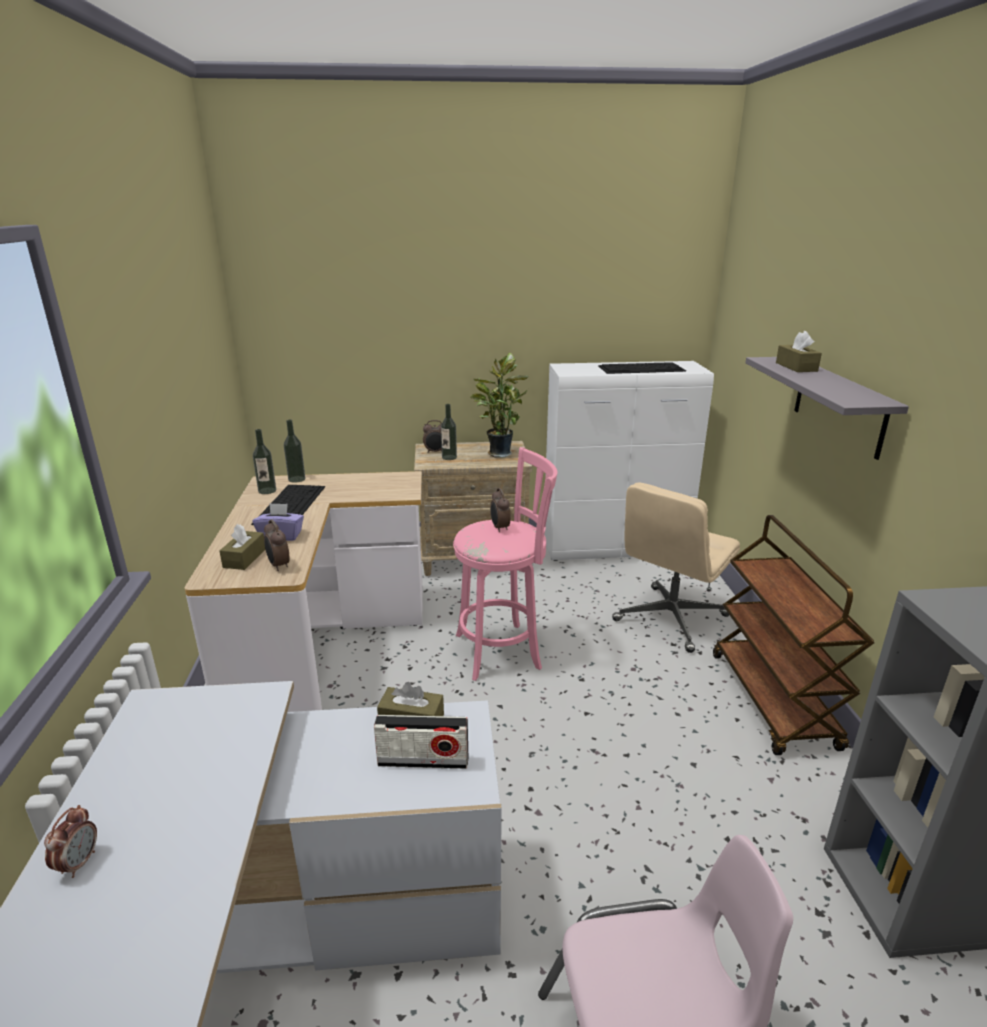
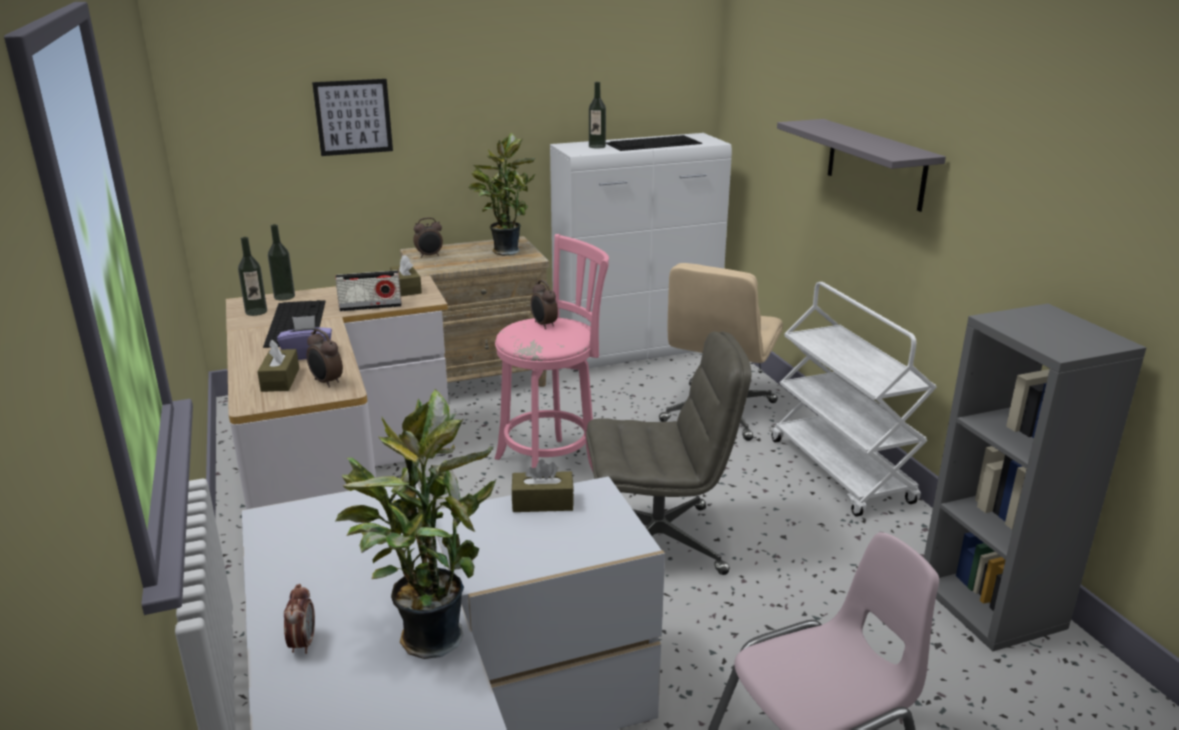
camera: 15 degrees left, 0 degrees up
radio [374,715,468,769] -> radio moved to [335,270,402,311]
bottle [441,404,457,460] -> bottle moved to [589,82,606,149]
brown cart [713,515,874,755] -> white cart [772,282,937,517]
brown tissue box [776,331,822,372] -> brown tissue box moved to [390,255,422,296]
none -> picture [312,79,393,156]
none -> potted plant [336,389,496,659]
none -> grey office chair [586,331,752,575]

